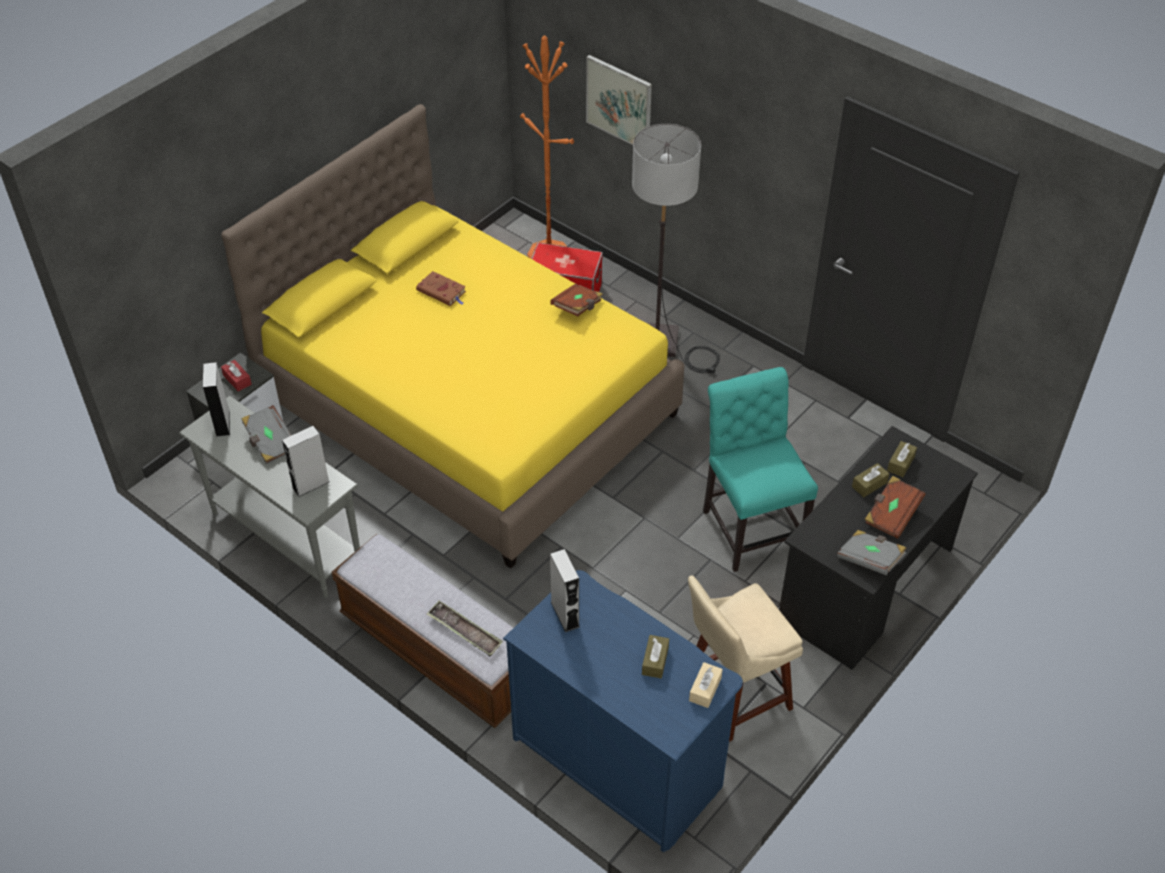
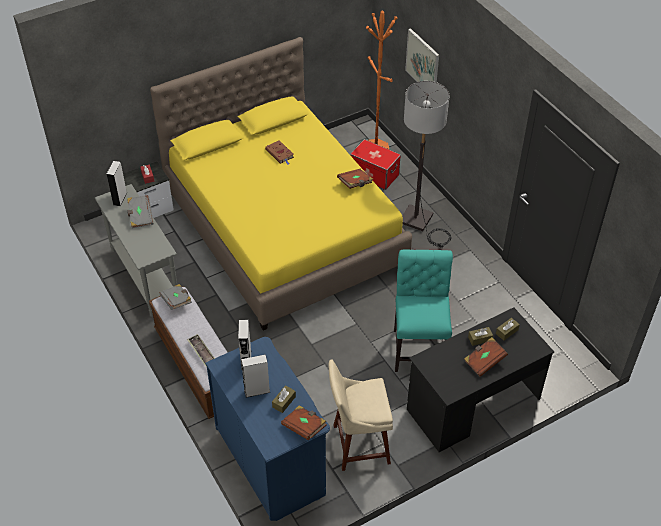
camera: 20 degrees right, 0 degrees up
grey speaker [282,426,330,497] -> grey speaker moved to [241,354,270,398]
beige tissue box [689,662,723,708] -> brown book [281,405,327,440]
grey book [837,530,907,575] -> grey book moved to [159,284,192,310]

